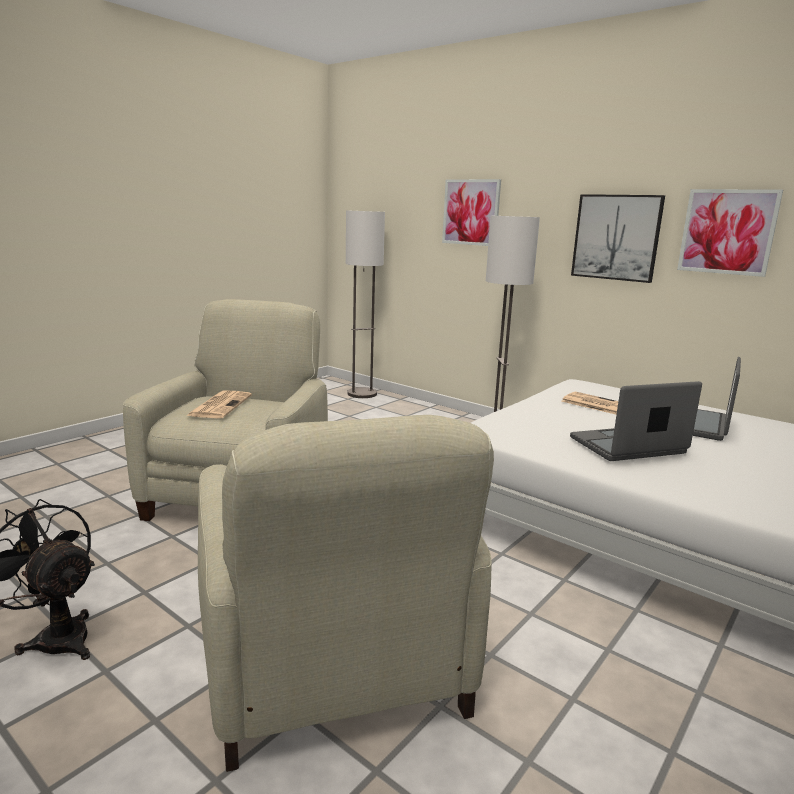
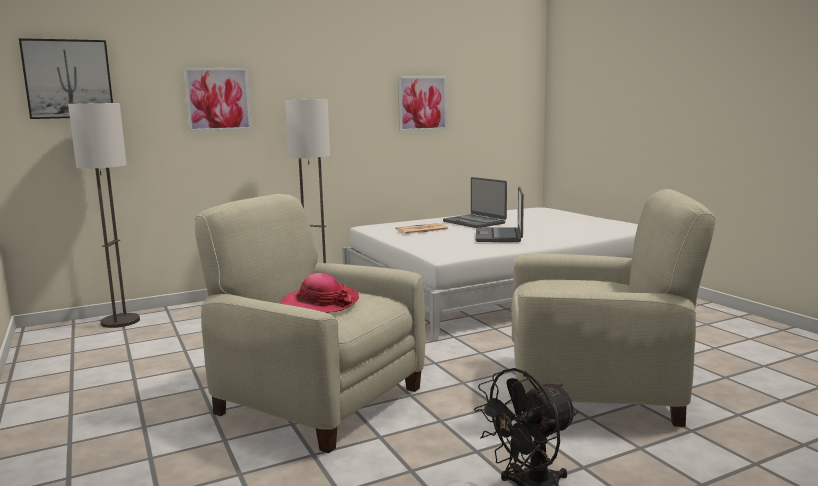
camera: 65 degrees left, 5 degrees down
newspaper [186,391,252,418] -> hat [280,273,359,313]
picture [571,194,665,283] -> picture moved to [19,38,113,119]

